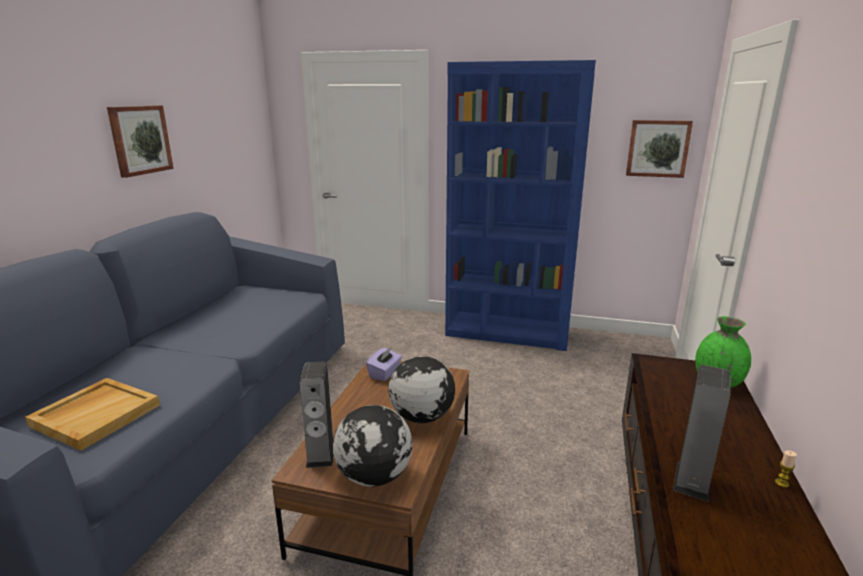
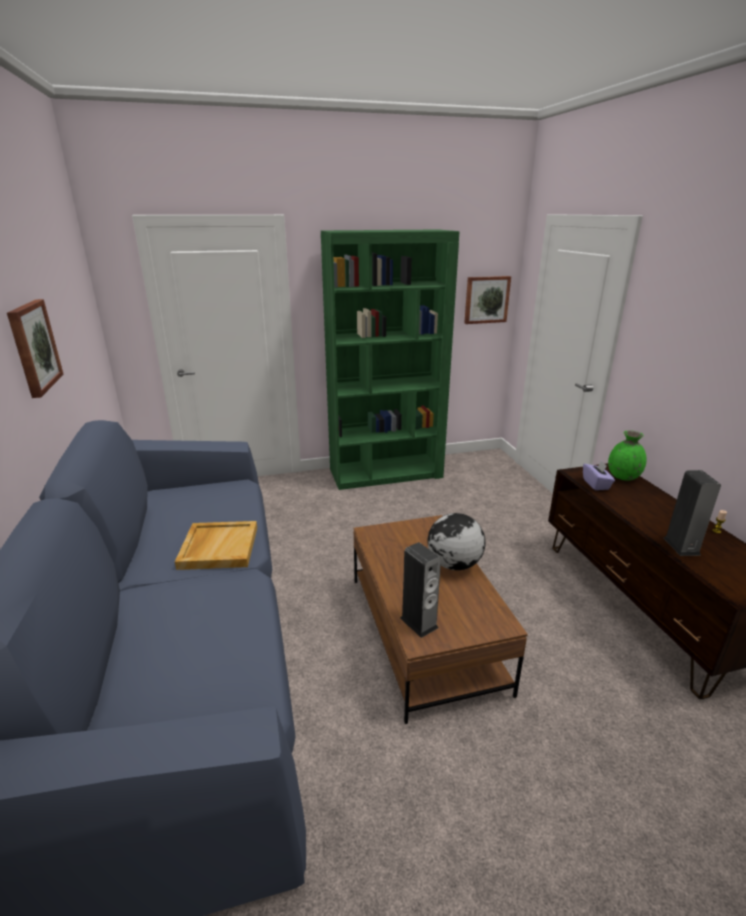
camera: 30 degrees left, 5 degrees up
beige tray [25,378,160,451] -> beige tray moved to [175,521,257,570]
globe [333,405,413,487] -> none
purple tissue box [366,347,402,381] -> purple tissue box moved to [583,461,615,490]
blue bookcase [445,60,596,351] -> green bookcase [321,229,459,490]

